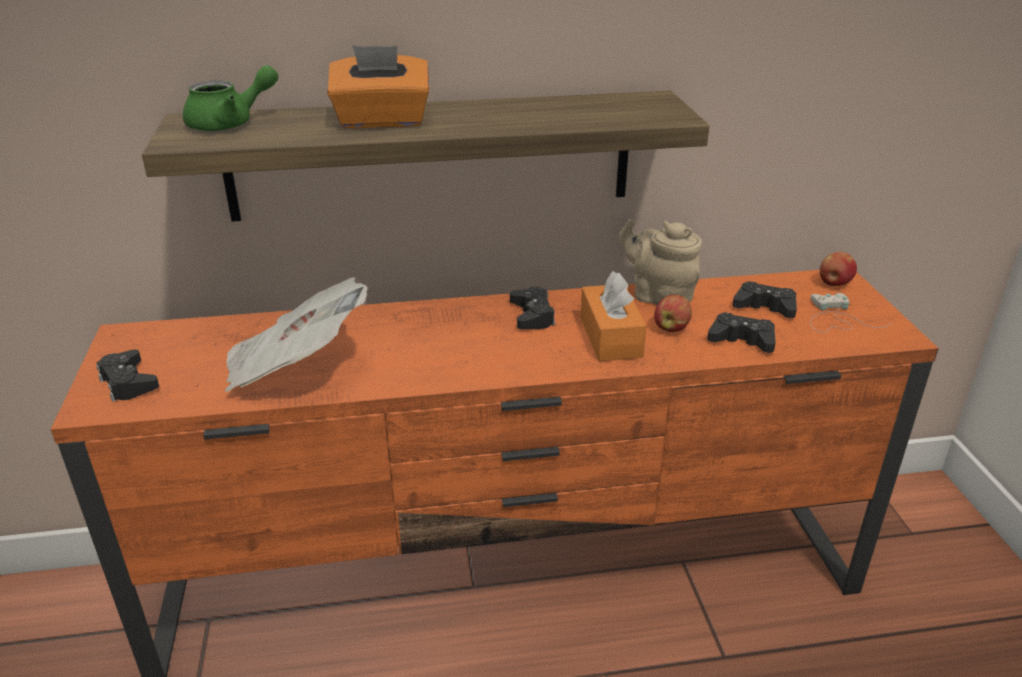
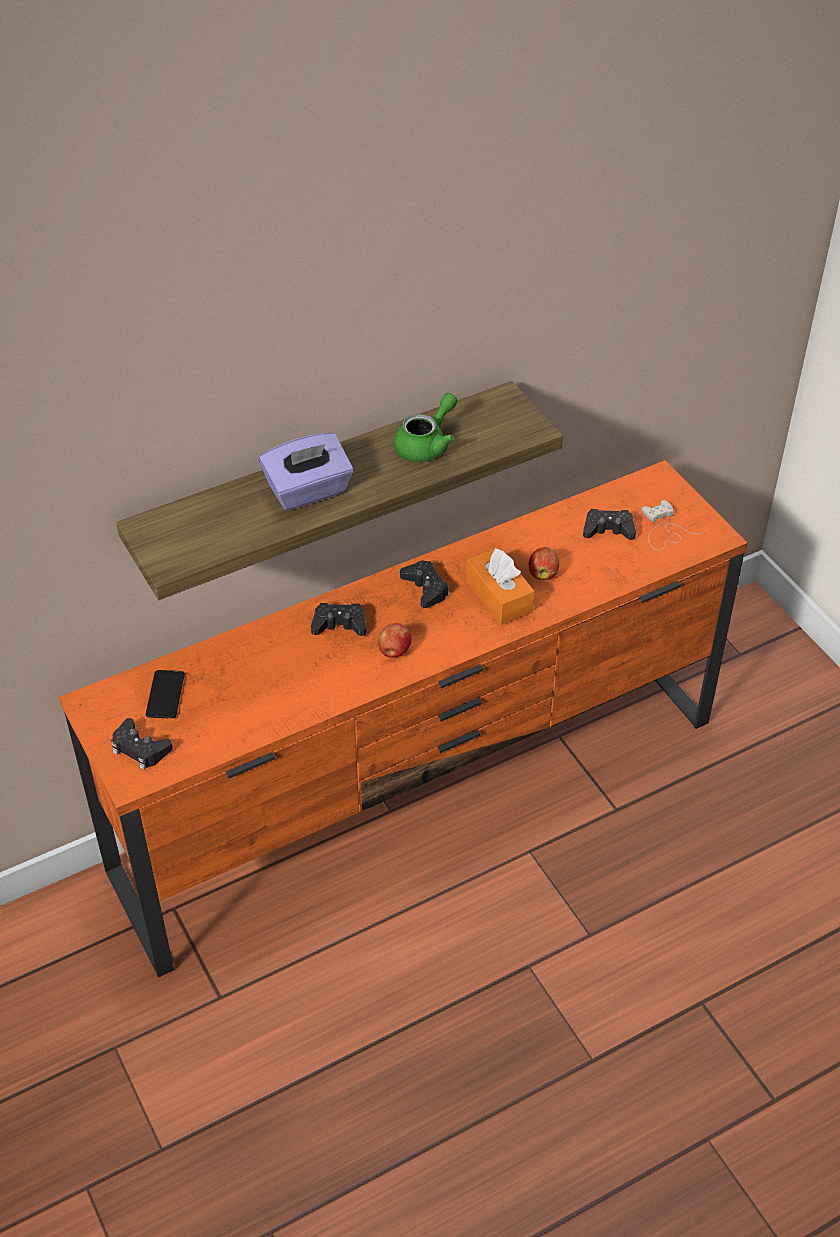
camera: 20 degrees left, 15 degrees up
green teapot [183,65,278,131] -> green teapot moved to [394,393,457,462]
newspaper [225,277,367,392] -> none
orange tissue box [327,46,429,128] -> purple tissue box [259,433,353,510]
beige teapot [619,219,702,305] -> none
black game controller [707,312,776,353] -> black game controller moved to [311,603,366,636]
apple [820,252,857,286] -> apple moved to [378,623,412,658]
none -> phone [145,670,185,719]

